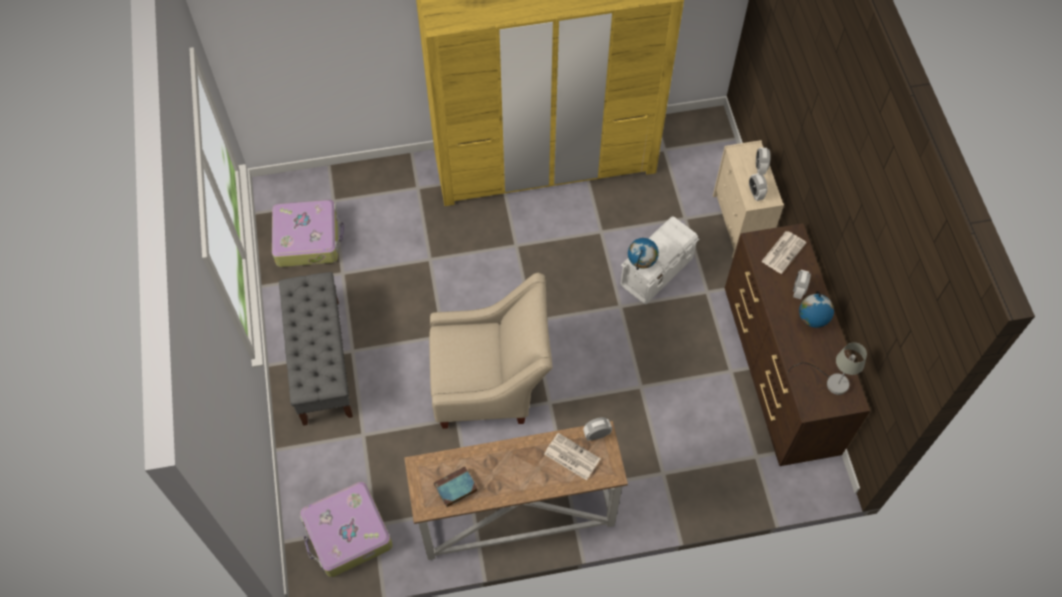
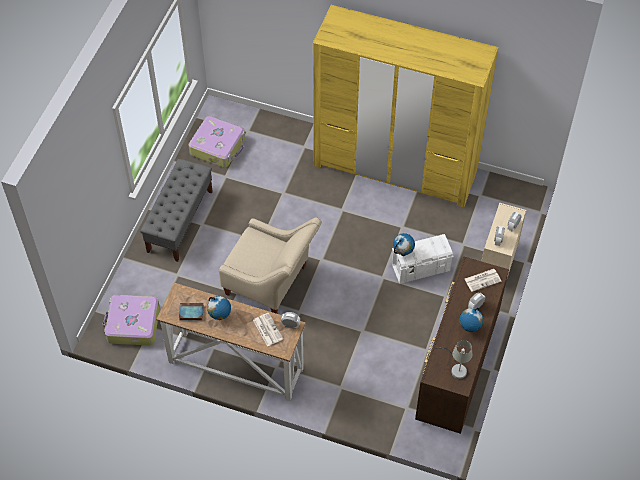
camera: 30 degrees right, 5 degrees down
none -> globe [207,296,231,320]

